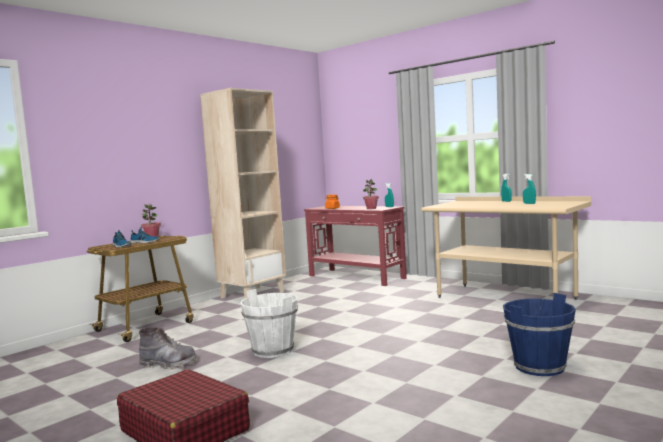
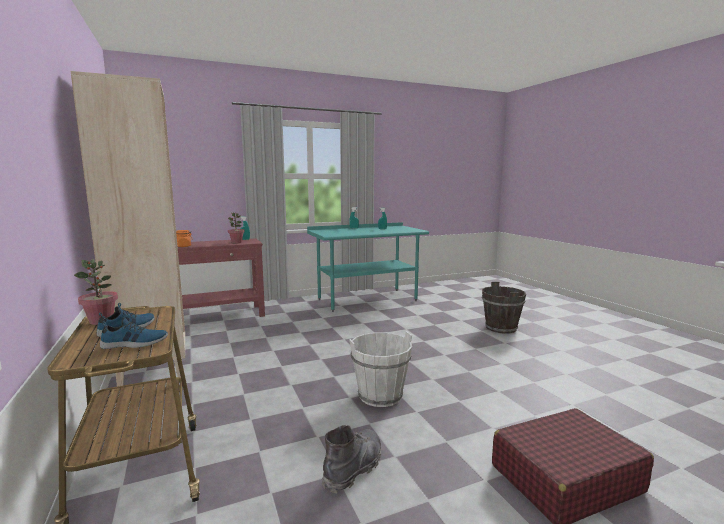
camera: 65 degrees left, 5 degrees up
beige desk [421,196,591,300] -> turquoise desk [307,222,429,312]
blue bucket [503,293,576,376] -> brown bucket [482,282,526,334]

